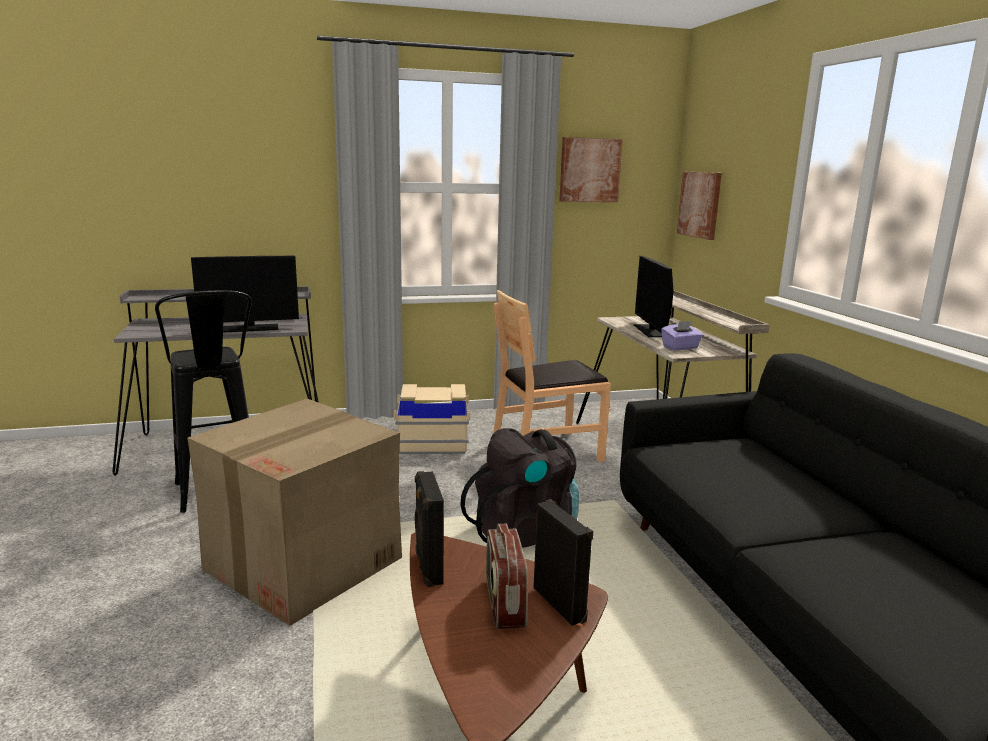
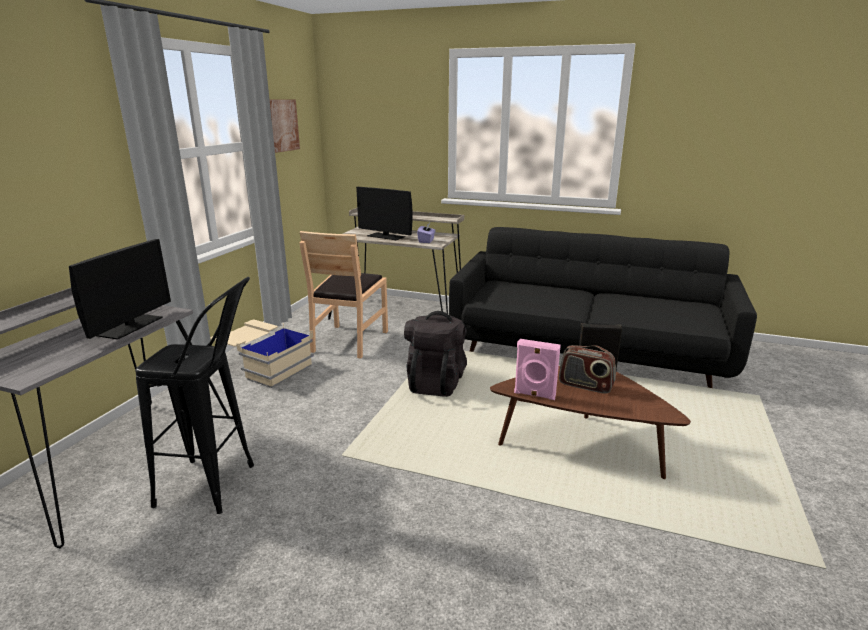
camera: 55 degrees left, 5 degrees up
cardboard box [187,399,402,626] -> none
black speaker [415,471,444,587] -> pink speaker [514,339,561,400]
picture [677,172,722,240] -> none

